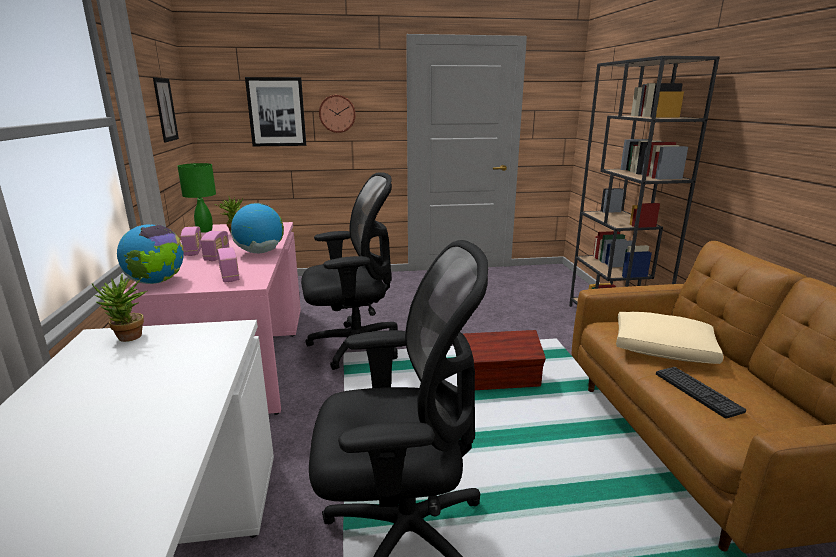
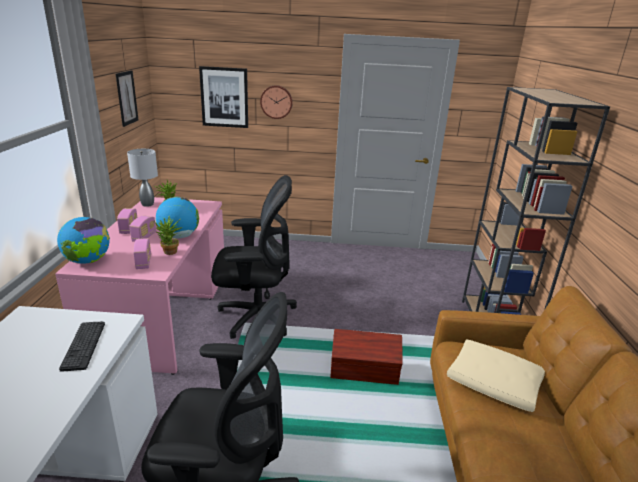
camera: 10 degrees right, 5 degrees up
potted plant [92,274,147,342] -> potted plant moved to [154,216,182,255]
green table lamp [178,163,216,233] -> grey table lamp [127,149,158,207]
keyboard [656,367,746,419] -> keyboard moved to [59,321,105,372]

